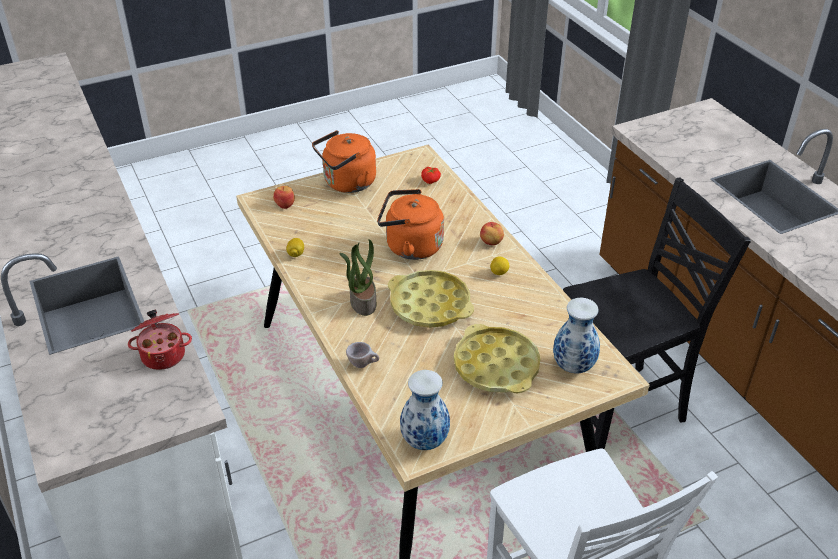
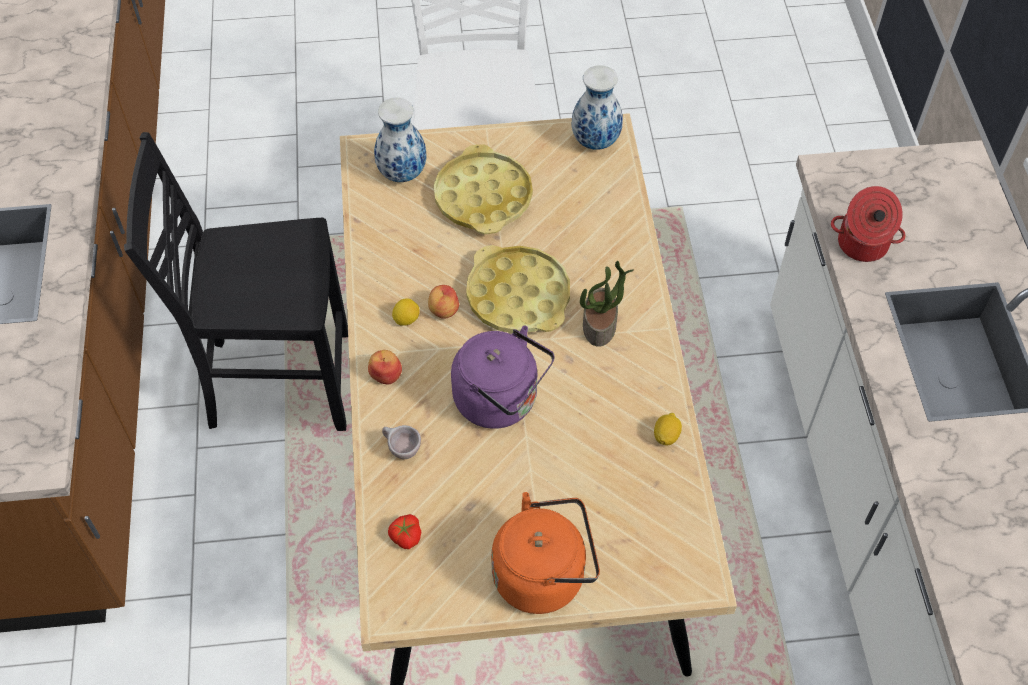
camera: 160 degrees left, 15 degrees up
apple [273,186,295,209] -> apple moved to [428,285,459,319]
beige cup [346,342,379,368] -> beige cup moved to [382,425,421,459]
orange kettle [377,189,444,260] -> purple kettle [451,326,555,429]

